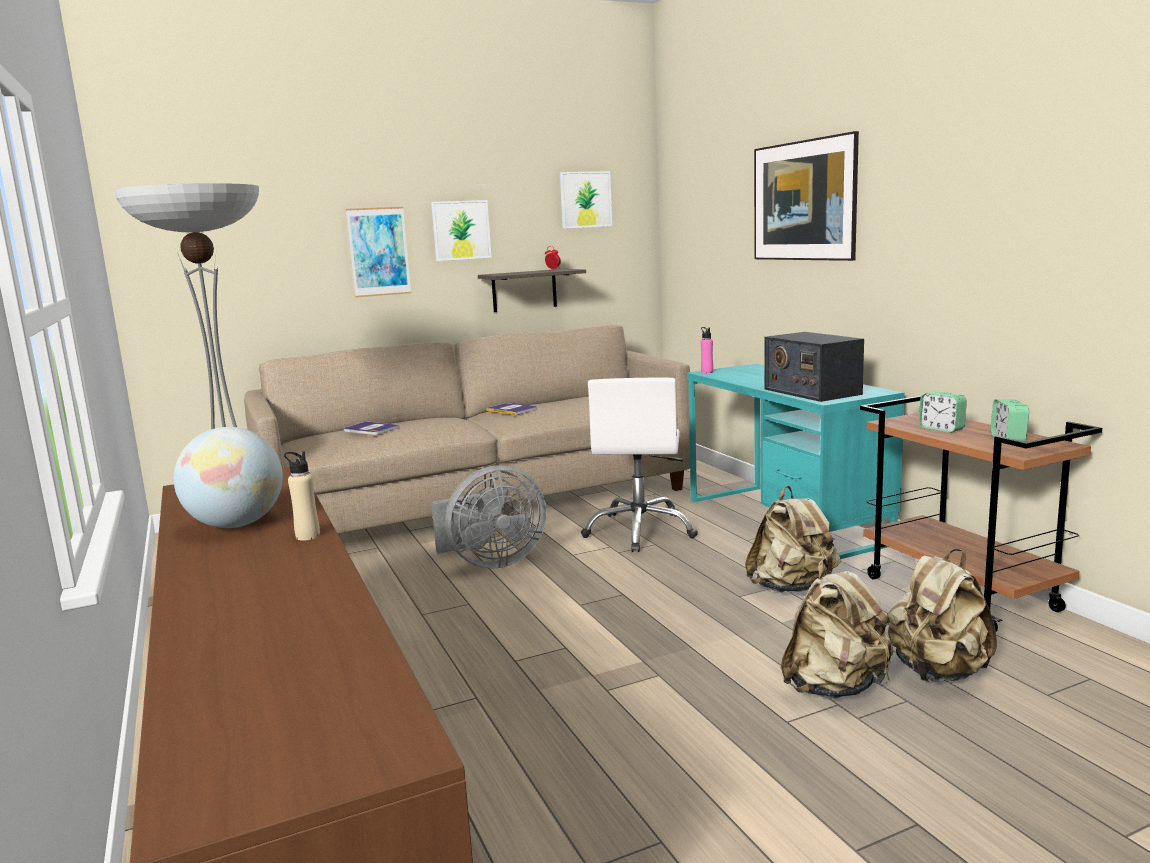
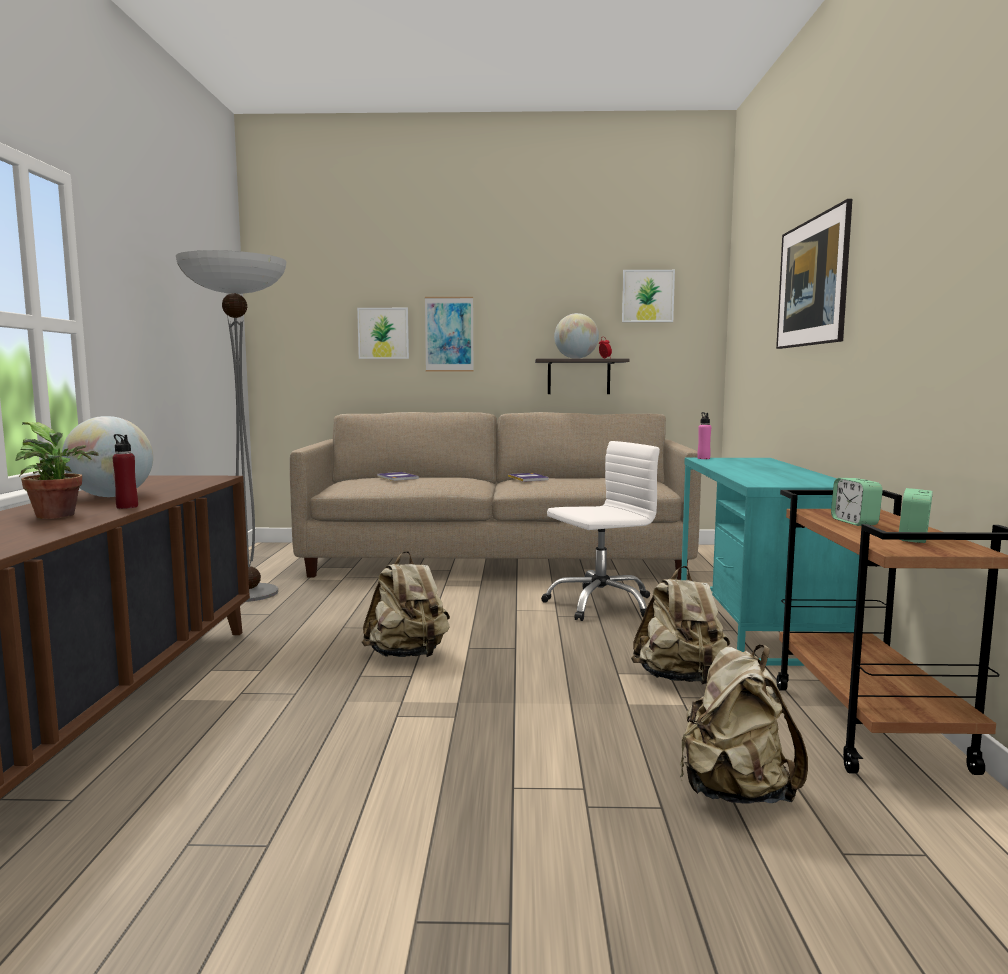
camera: 25 degrees right, 5 degrees down
beige bottle [284,451,320,541] -> red bottle [113,434,138,509]
picture [431,200,492,261] -> picture moved to [357,308,409,359]
grey fan [431,465,547,569] -> none
white office chair [581,378,698,552] -> white office chair turned 150 degrees counterclockwise [541,441,660,621]
radio [764,332,864,402] -> none
beige backpack [781,559,893,698] -> beige backpack moved to [362,551,450,657]
none -> potted plant [15,422,99,519]
none -> globe [554,313,599,359]

